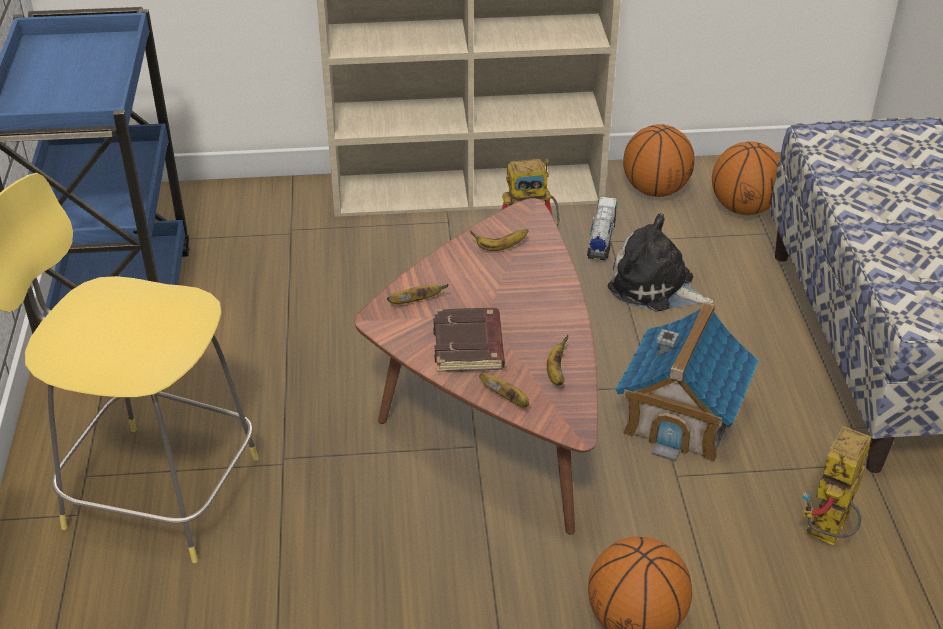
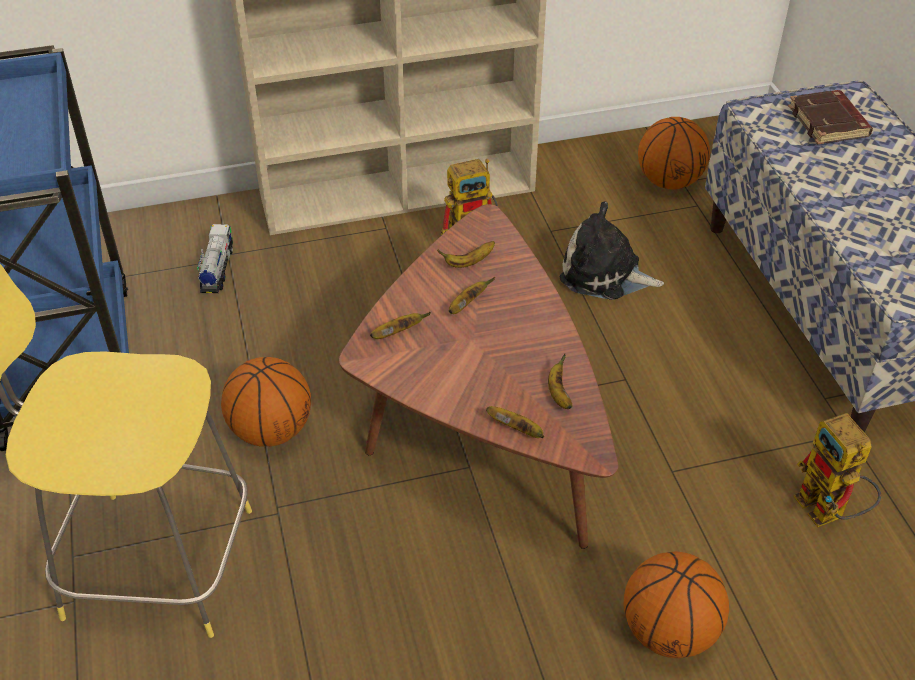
camera: 10 degrees left, 5 degrees up
brown book [433,308,505,372] -> brown book moved to [788,90,873,144]
toy truck [587,197,618,261] -> toy truck moved to [197,224,233,293]
toy house [615,302,759,463] -> none
basketball [623,124,695,197] -> basketball moved to [221,357,311,447]
toy robot [802,426,872,546] -> toy robot turned 45 degrees counterclockwise [794,413,881,527]
none -> banana [449,277,495,314]

